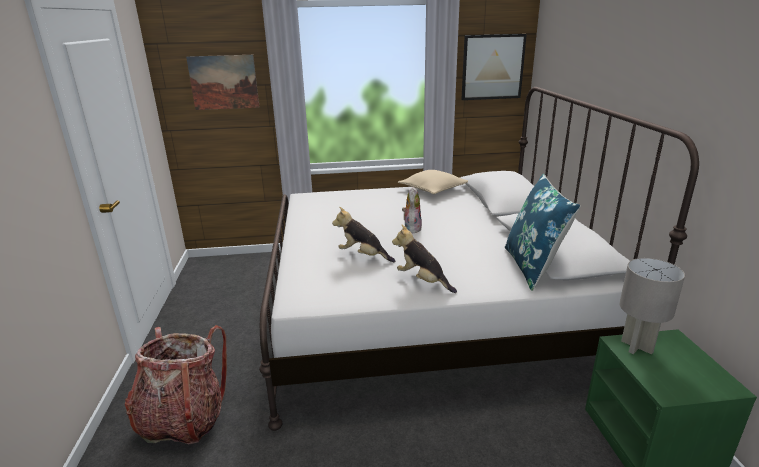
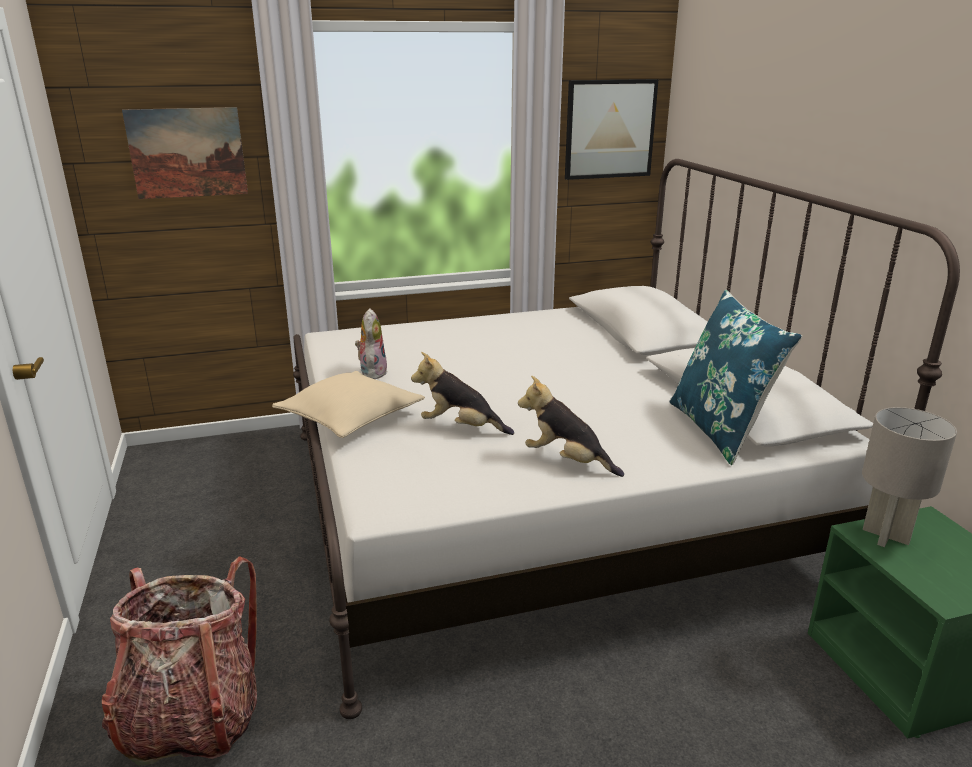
camera: 10 degrees left, 0 degrees up
beige pillow [398,170,468,194] -> beige pillow moved to [272,371,425,438]
plush toy [402,186,422,233] -> plush toy moved to [355,308,387,379]

